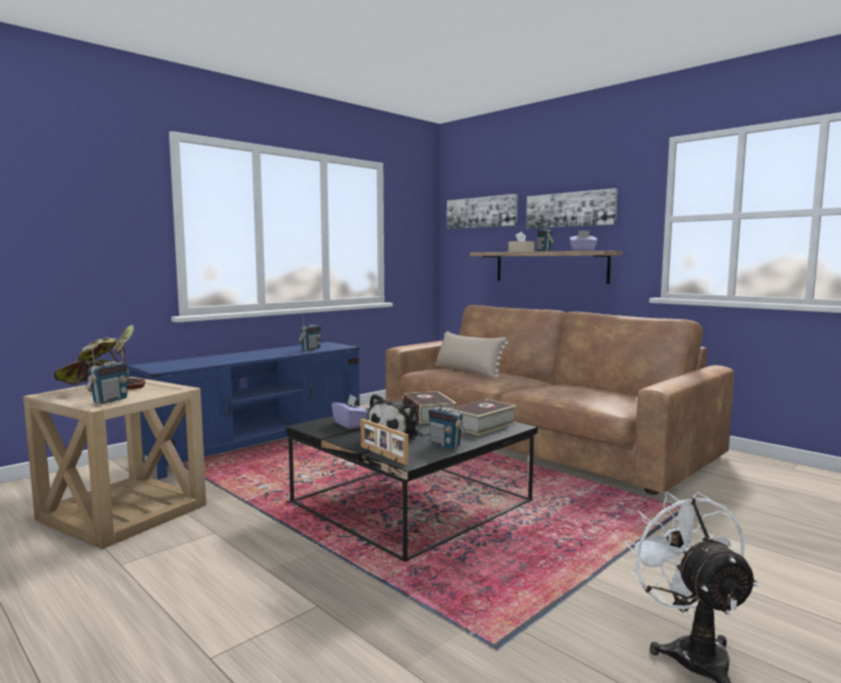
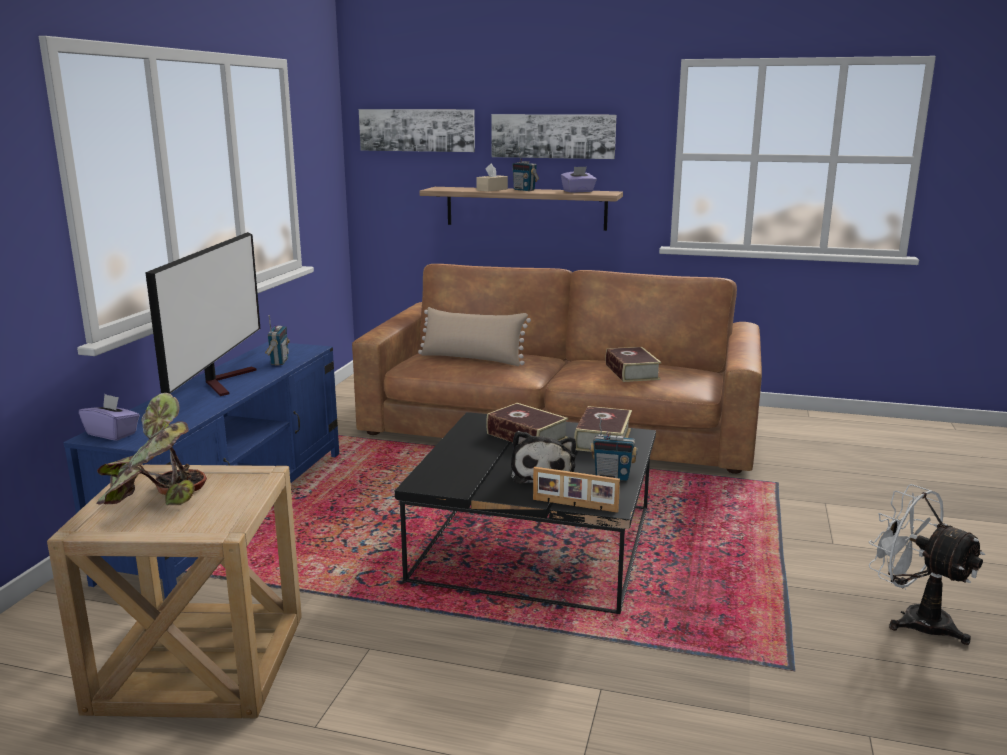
camera: 30 degrees left, 10 degrees up
radio [86,347,129,404] -> none
purple tissue box [331,394,369,429] -> purple tissue box moved to [79,394,140,441]
none -> television [145,232,260,396]
none -> book [605,347,661,382]

